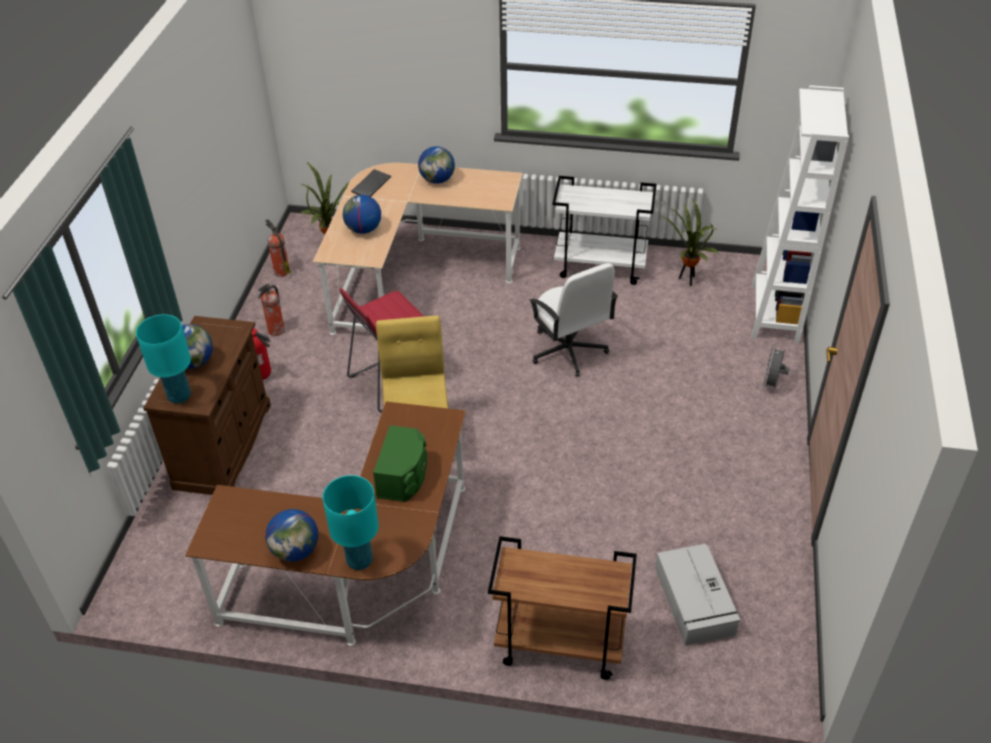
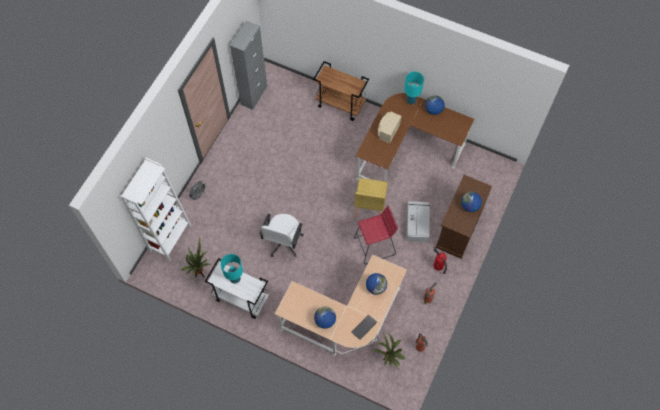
camera: 165 degrees left, 20 degrees up
turquoise table lamp [136,314,191,404] -> turquoise table lamp moved to [220,254,243,284]
green speaker [373,425,427,502] -> beige speaker [378,112,401,143]
white office chair [529,263,618,377] -> white office chair turned 150 degrees counterclockwise [259,214,304,257]
grey storage box [655,544,741,646] -> grey storage box moved to [407,201,430,242]
none -> grey cabinet [230,21,267,110]

